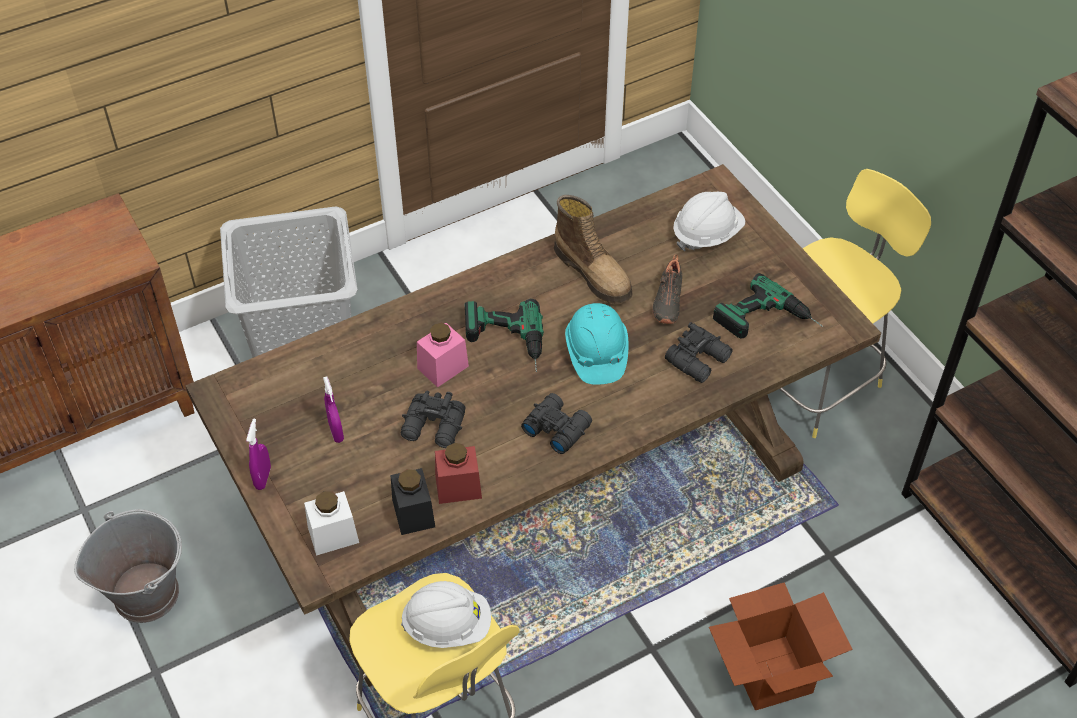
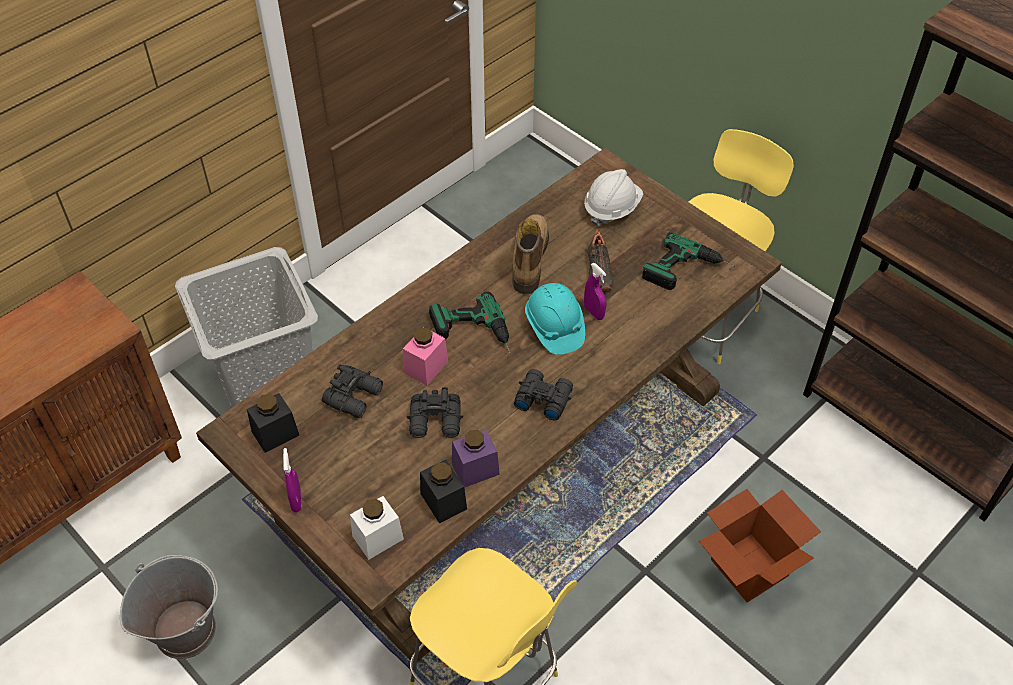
camera: 15 degrees left, 0 degrees up
purple spray bottle [323,377,344,443] -> purple spray bottle moved to [584,263,606,320]
white hard hat [401,581,491,648] -> none
red jar [435,443,482,504] -> purple jar [452,430,500,488]
boot [554,195,633,304] -> boot turned 120 degrees counterclockwise [512,214,549,295]
black binoculars [665,322,732,383] -> black binoculars moved to [322,364,383,418]
none -> black jar [247,393,299,453]

